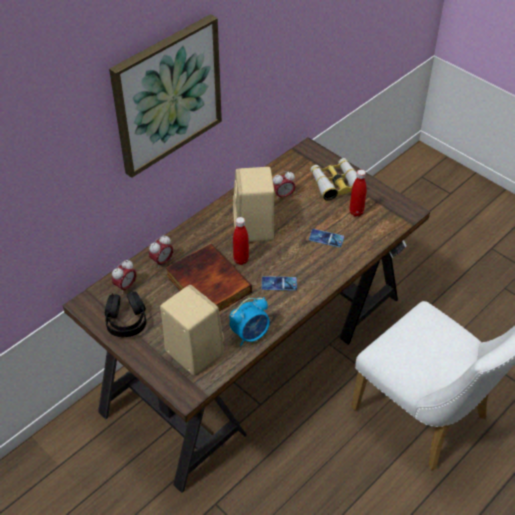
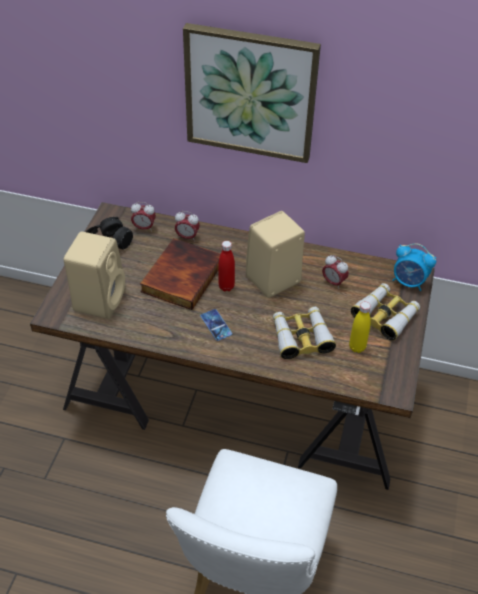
camera: 60 degrees right, 0 degrees up
alarm clock [229,297,270,346] -> alarm clock moved to [392,243,436,291]
phone [309,229,344,247] -> binoculars [273,307,336,359]
red bottle [349,170,366,217] -> yellow bottle [349,302,371,353]

